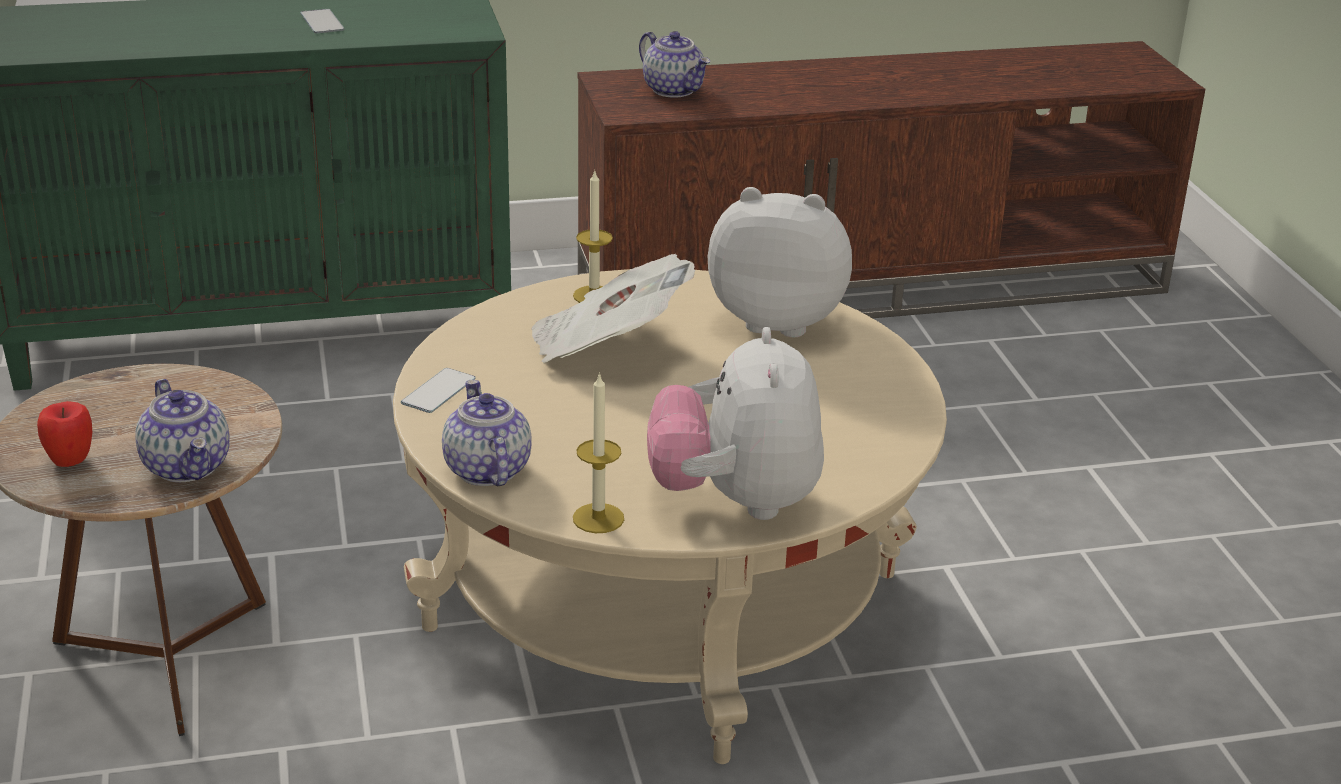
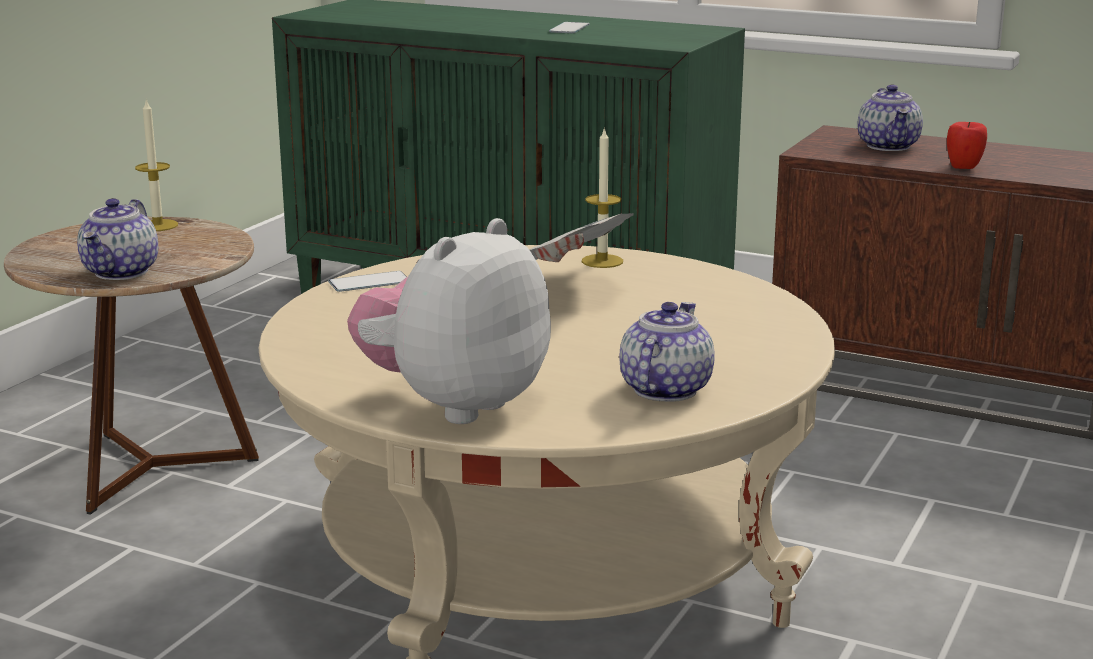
camera: 40 degrees right, 10 degrees down
apple [37,401,92,467] -> apple moved to [947,122,987,169]
teapot [442,380,532,486] -> teapot moved to [620,302,715,402]
candle [573,372,624,533] -> candle moved to [135,100,178,231]
plush toy [708,187,852,338] -> none

